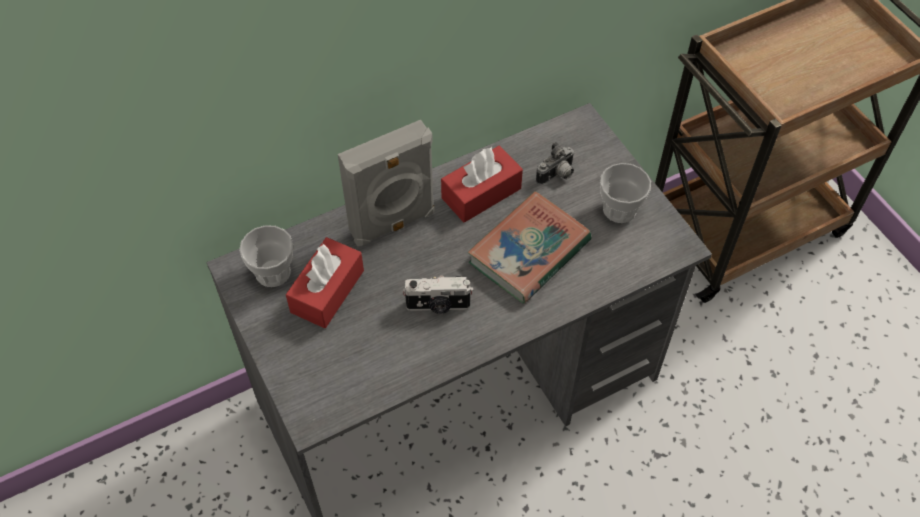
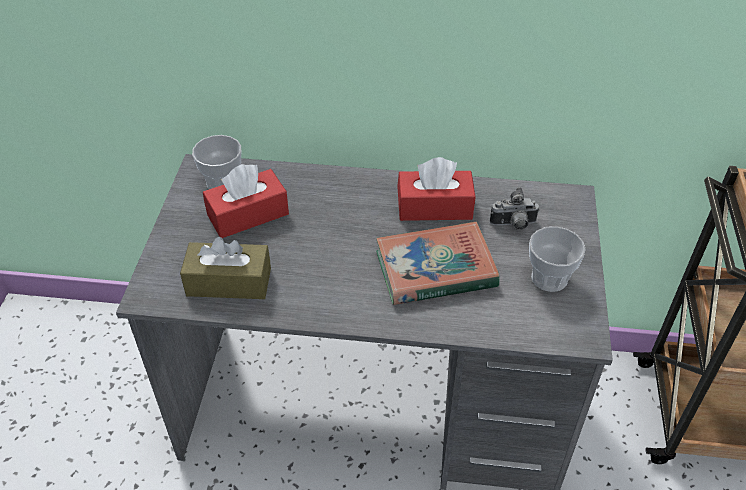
camera: 35 degrees right, 10 degrees down
grey speaker [338,120,435,246] -> none
camera [402,276,473,314] -> none
none -> brown tissue box [180,237,271,299]

